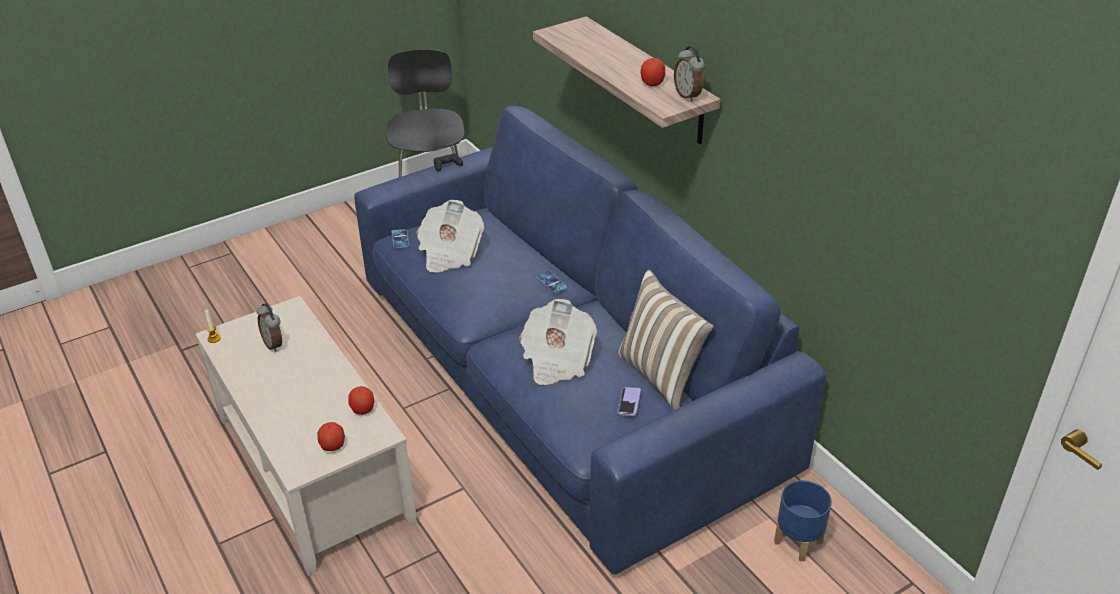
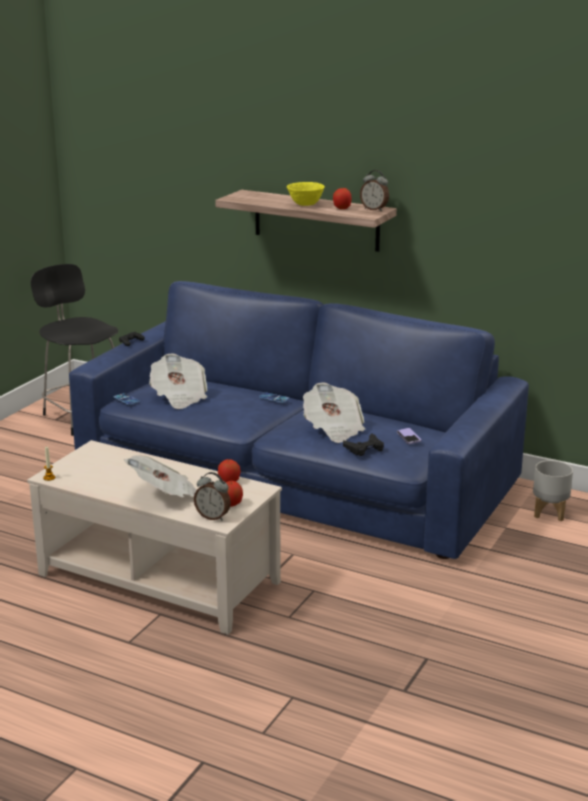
camera: 30 degrees left, 15 degrees down
alarm clock [257,303,282,352] -> alarm clock moved to [194,472,231,521]
pillow [618,270,714,410] -> none
blue planter [774,480,832,561] -> grey planter [533,460,573,521]
none -> newspaper [124,455,197,498]
none -> yellow bowl [287,182,325,206]
none -> black game controller [343,434,384,456]

